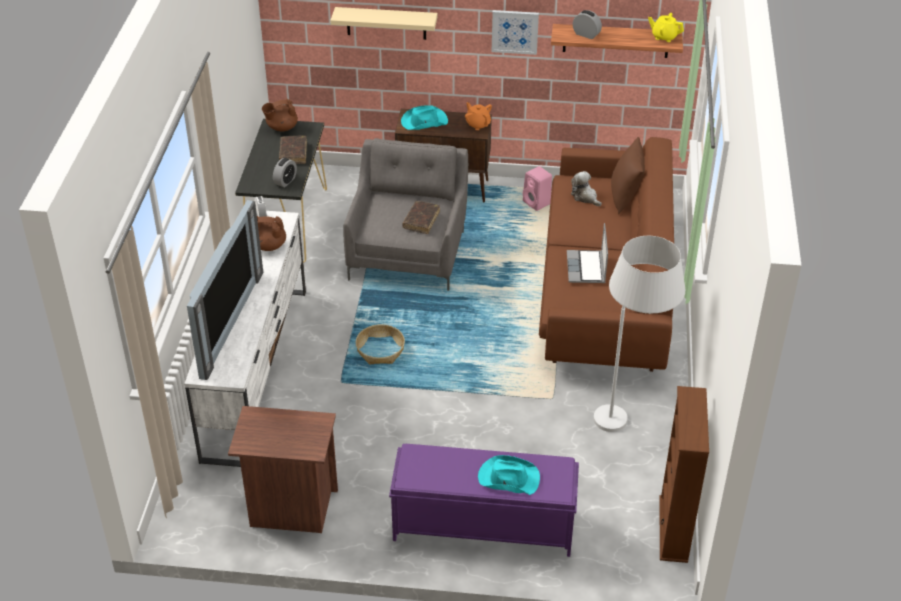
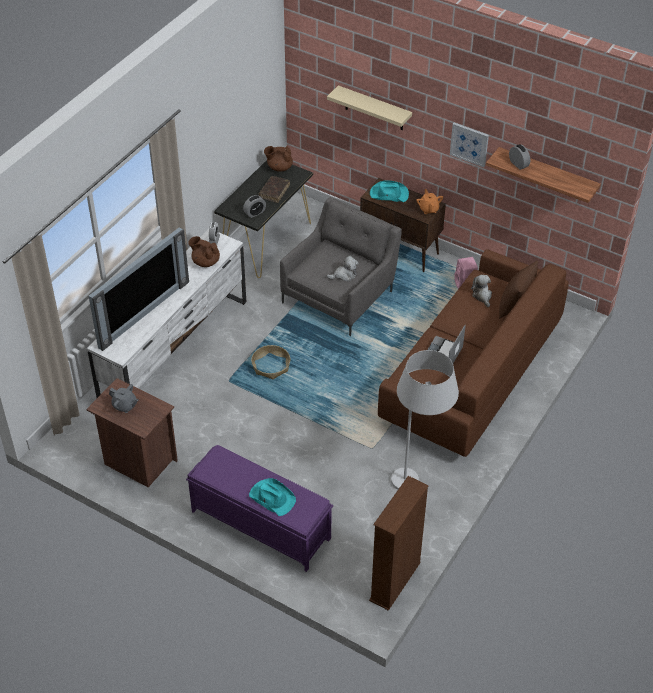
camera: 25 degrees right, 5 degrees up
brown book [402,201,440,234] -> plush toy [327,256,358,282]
yellow teapot [648,13,684,42] -> none
none -> grey teapot [109,384,138,413]

